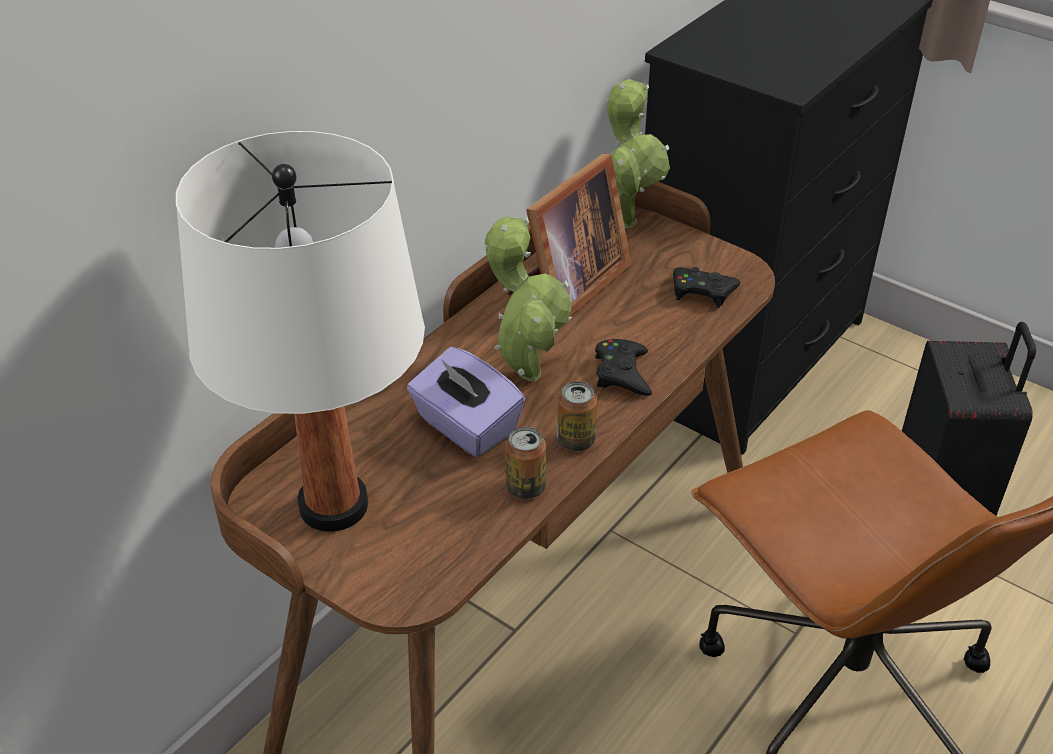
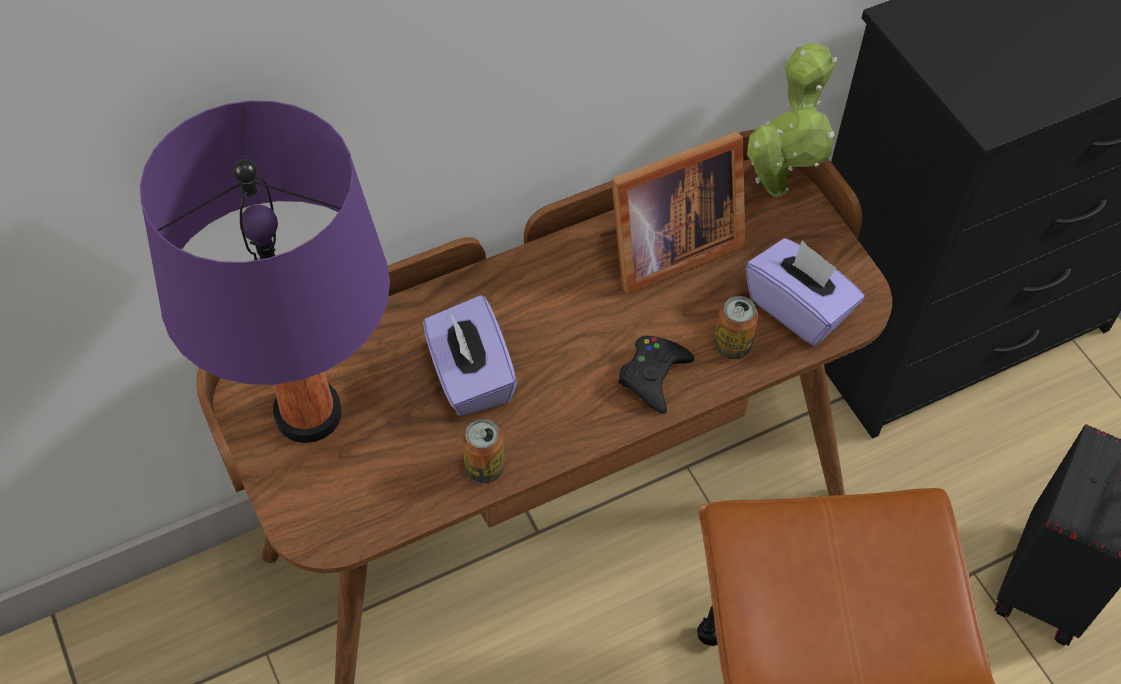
camera: 25 degrees right, 15 degrees up
white table lamp [176,131,425,532] -> purple table lamp [140,100,390,443]
potted plant [485,217,572,381] -> none
can [557,381,597,451] -> can moved to [714,296,758,359]
black game controller [673,267,740,308] -> purple tissue box [746,238,864,346]

